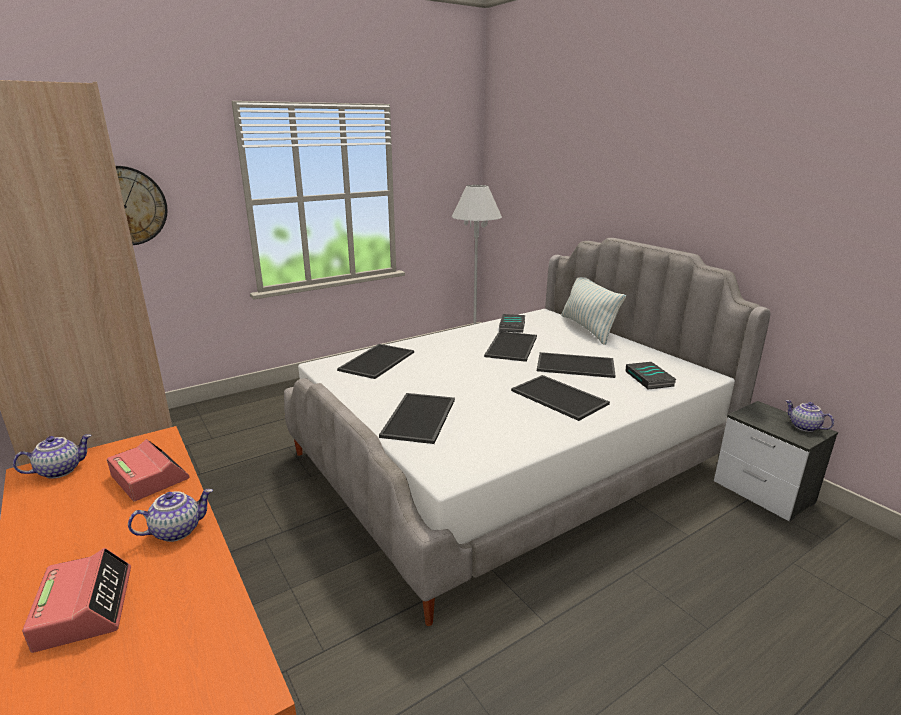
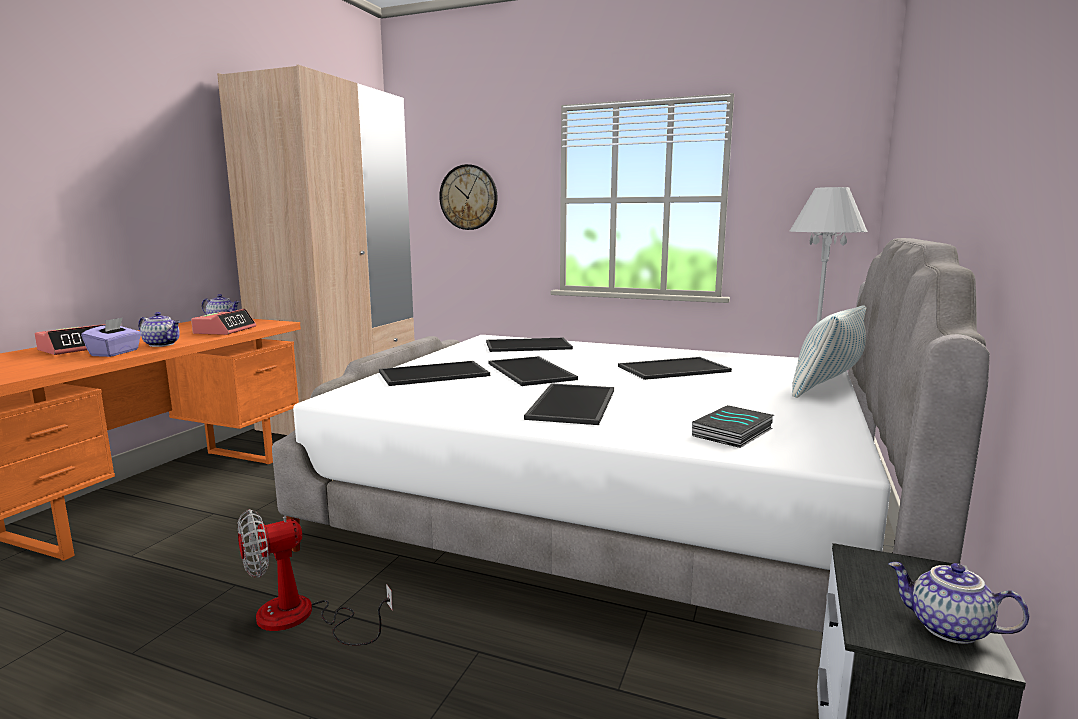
camera: 55 degrees right, 10 degrees down
book [499,314,525,333] -> none
tray [537,352,616,378] -> tray moved to [488,356,578,386]
teapot [785,400,834,432] -> teapot turned 75 degrees counterclockwise [888,562,1029,644]
none -> purple tissue box [81,317,142,357]
none -> fan [238,509,393,646]

